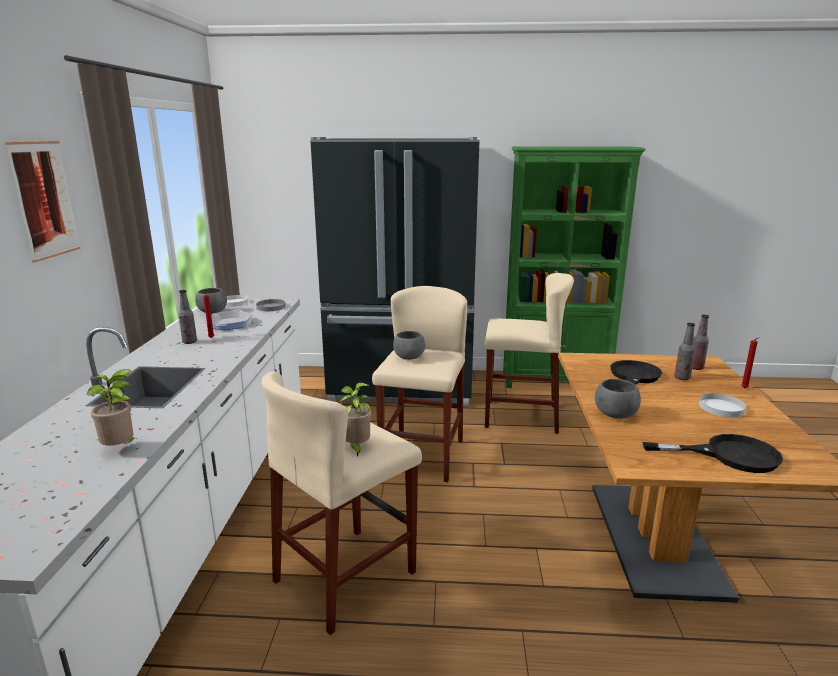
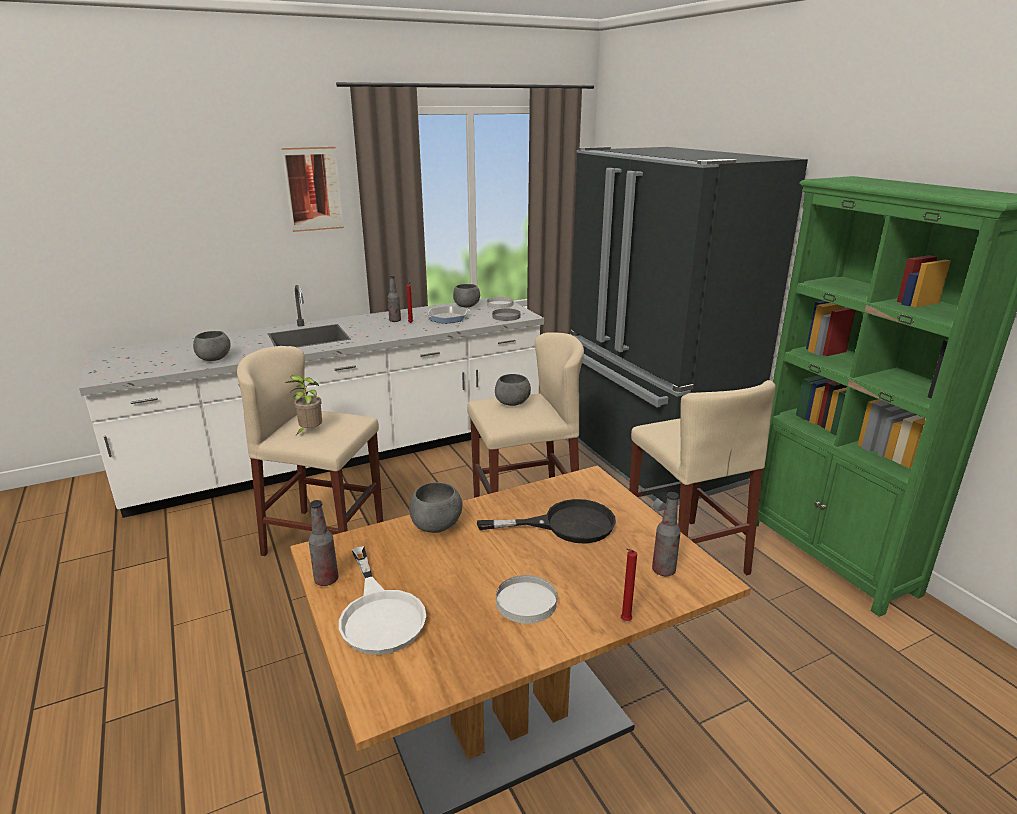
camera: 60 degrees right, 5 degrees up
potted plant [87,369,138,446] -> grey bowl [193,331,230,361]
black frying pan [643,434,783,473] -> white frying pan [339,546,426,655]
bottle [674,323,695,380] -> bottle moved to [309,500,339,586]

